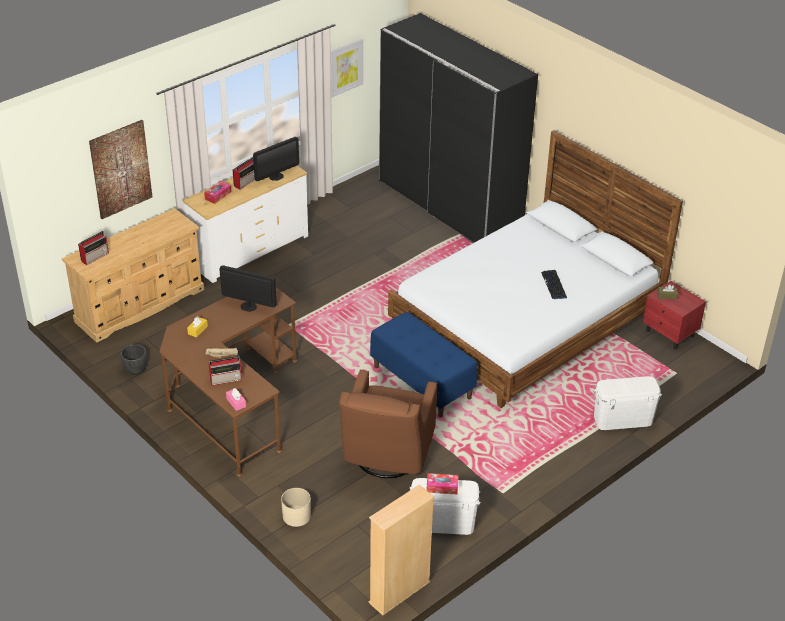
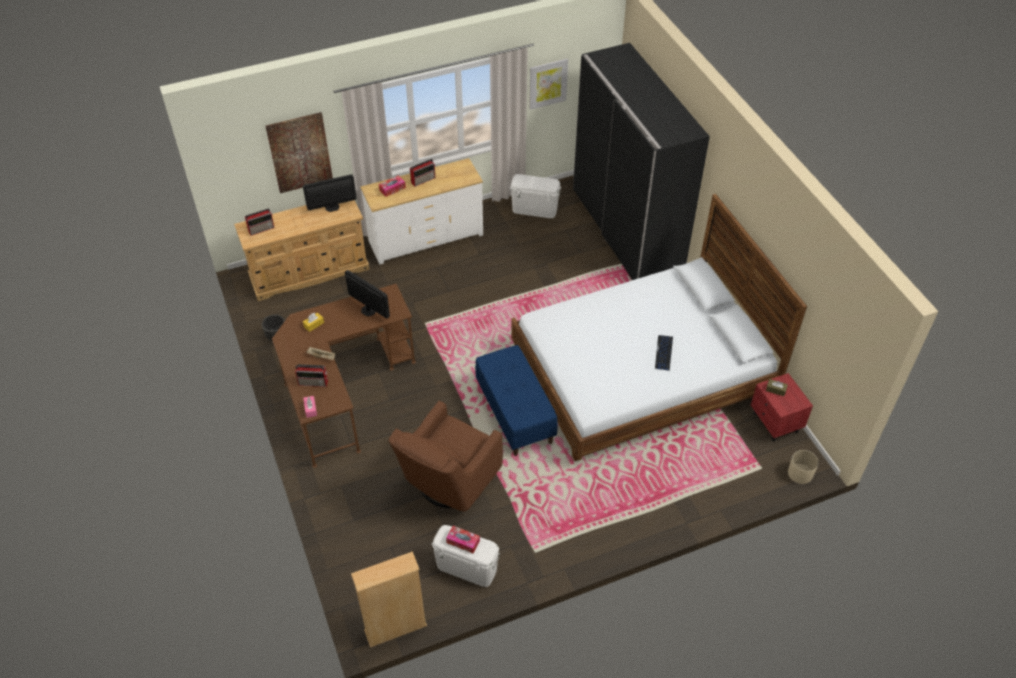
camera: 20 degrees right, 10 degrees up
monitor [253,137,299,181] -> monitor moved to [303,174,356,212]
beige planter [281,488,311,527] -> beige planter moved to [788,450,819,484]
white storage box [594,376,662,430] -> white storage box moved to [509,174,561,218]

